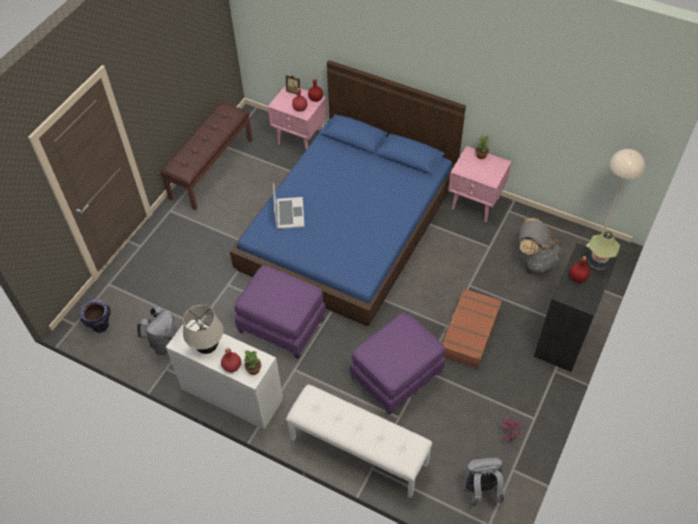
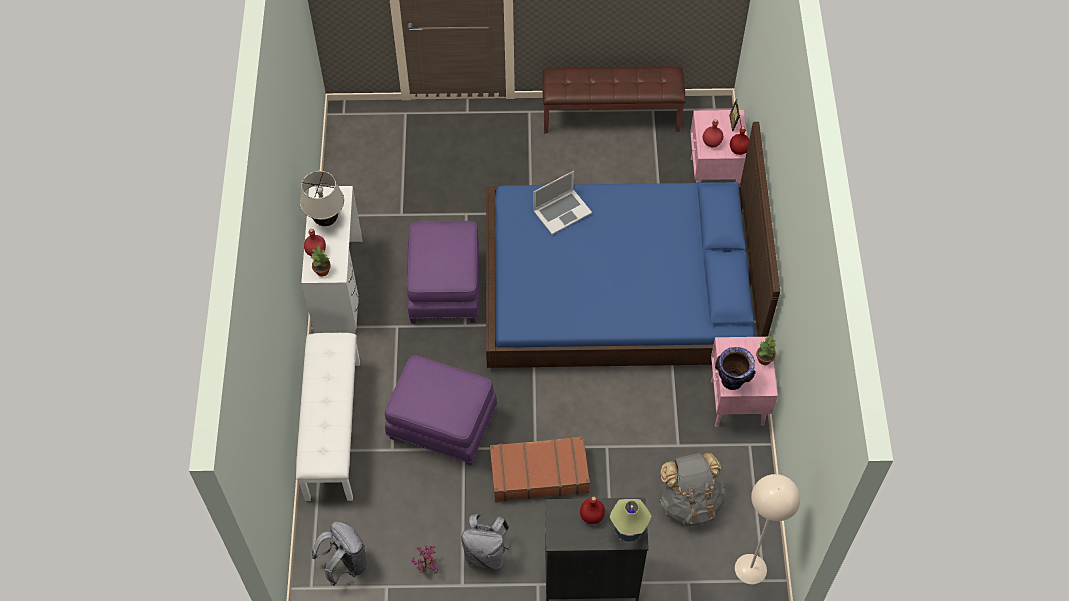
camera: 60 degrees right, 5 degrees up
vase [80,299,111,333] -> vase moved to [715,347,756,390]
grey backpack [137,306,178,356] -> grey backpack moved to [461,514,509,569]

